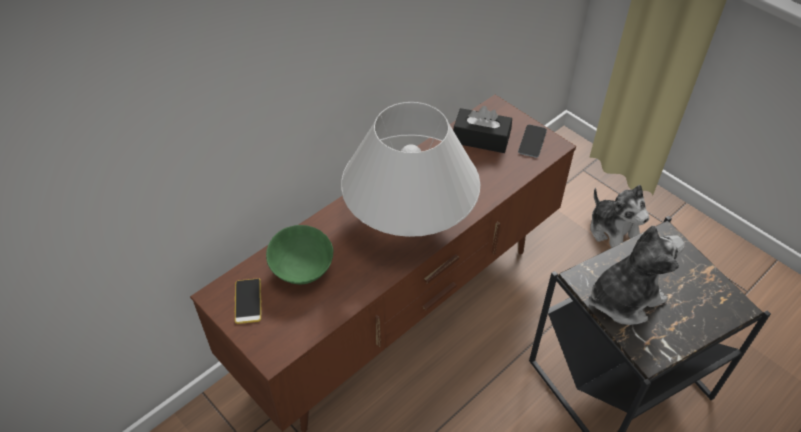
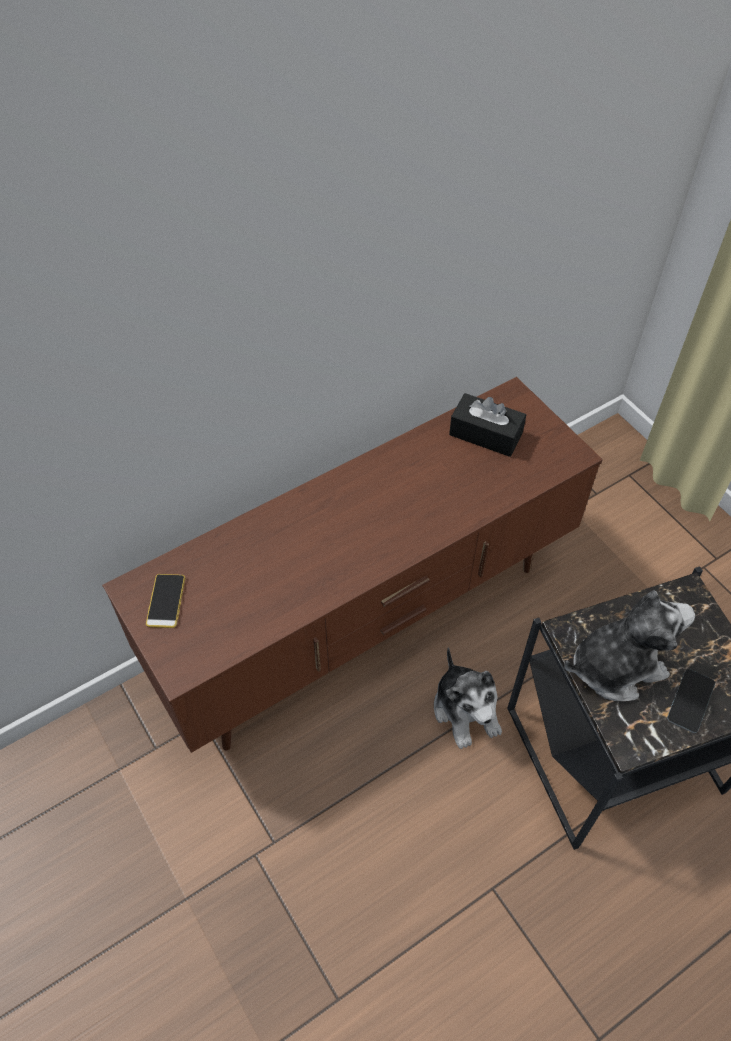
camera: 10 degrees right, 5 degrees up
green bowl [266,225,333,284] -> none
white table lamp [341,102,480,237] -> none
phone [518,125,547,158] -> phone moved to [667,669,715,733]
plush toy [590,185,649,247] -> plush toy moved to [434,647,502,749]

